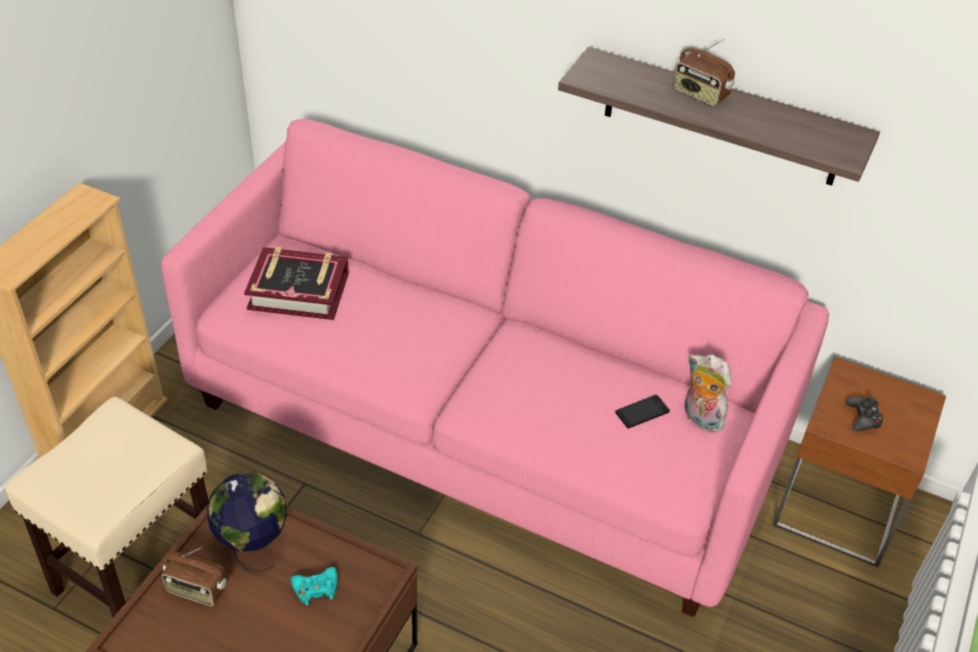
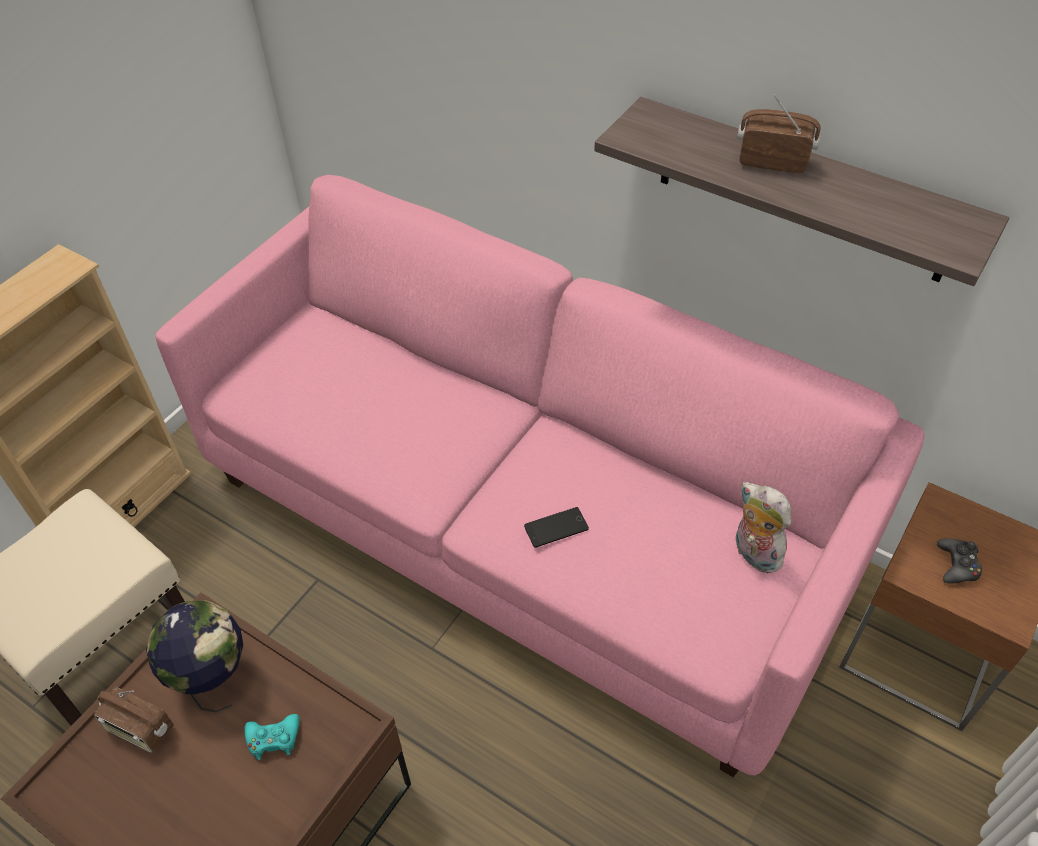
camera: 10 degrees right, 5 degrees up
book [244,247,349,320] -> none
phone [615,395,670,429] -> phone moved to [524,507,589,548]
radio [673,38,735,106] -> radio turned 150 degrees clockwise [737,94,821,173]

